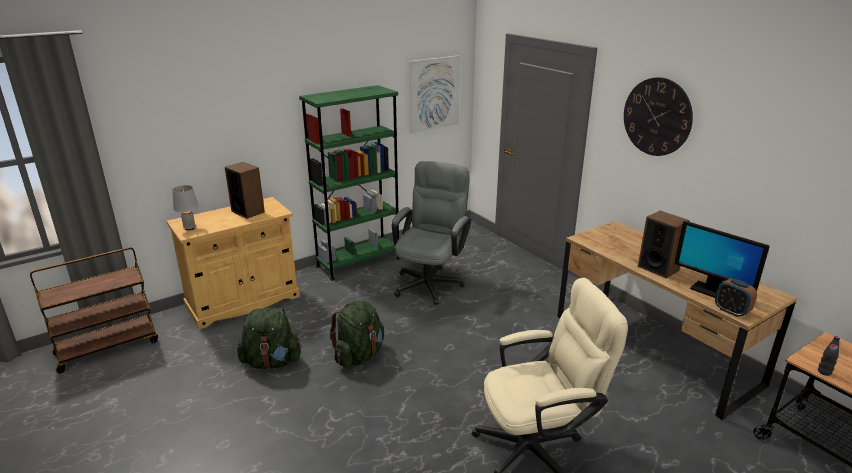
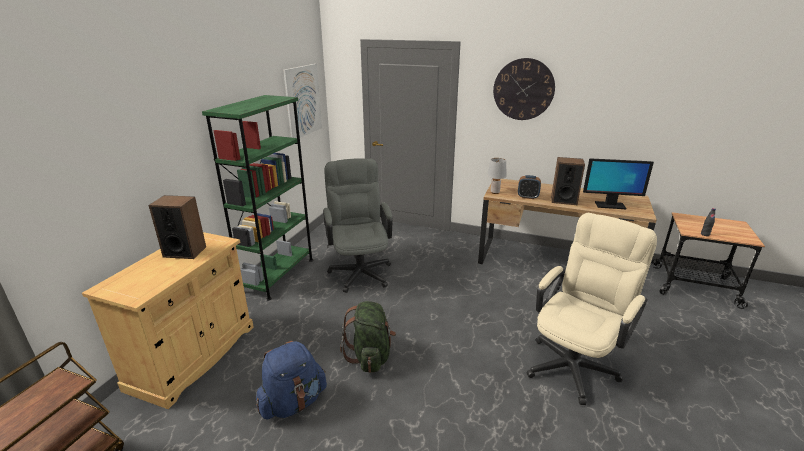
camera: 35 degrees left, 0 degrees up
grey table lamp [172,185,199,230] -> grey table lamp moved to [487,158,507,194]
green backpack [237,308,302,369] -> blue backpack [256,341,327,419]
alarm clock [715,278,757,317] -> alarm clock moved to [518,175,541,199]

